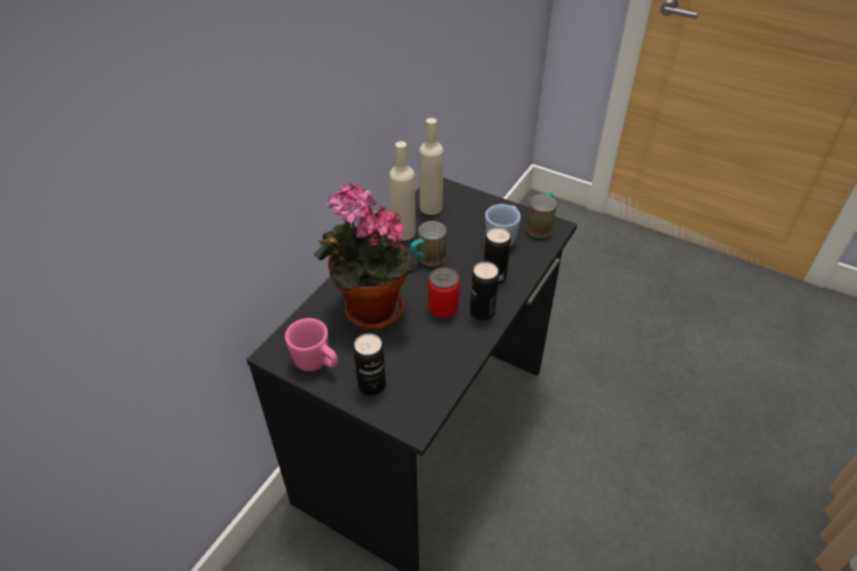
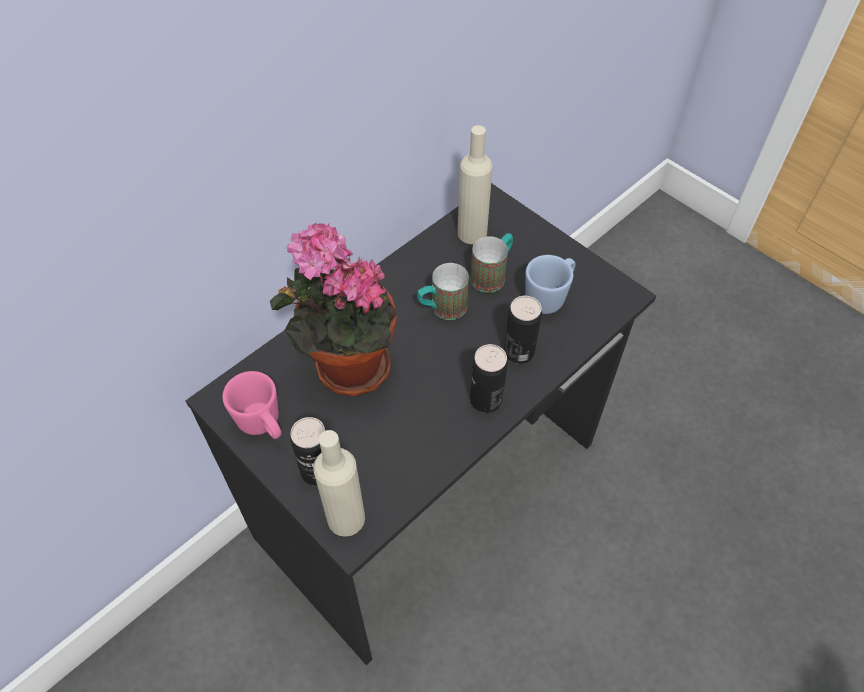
camera: 15 degrees right, 10 degrees up
beige bottle [389,141,416,240] -> beige bottle moved to [313,430,365,537]
can [429,267,460,319] -> none
mug [526,192,557,238] -> mug moved to [470,233,513,293]

